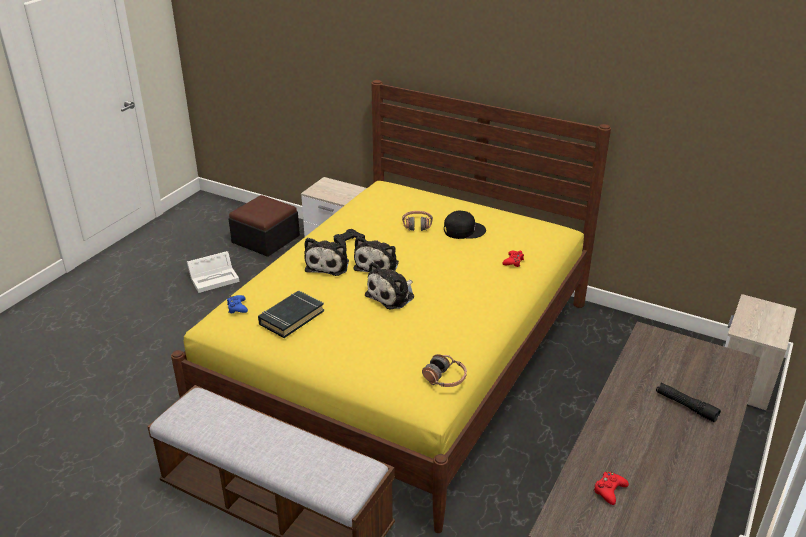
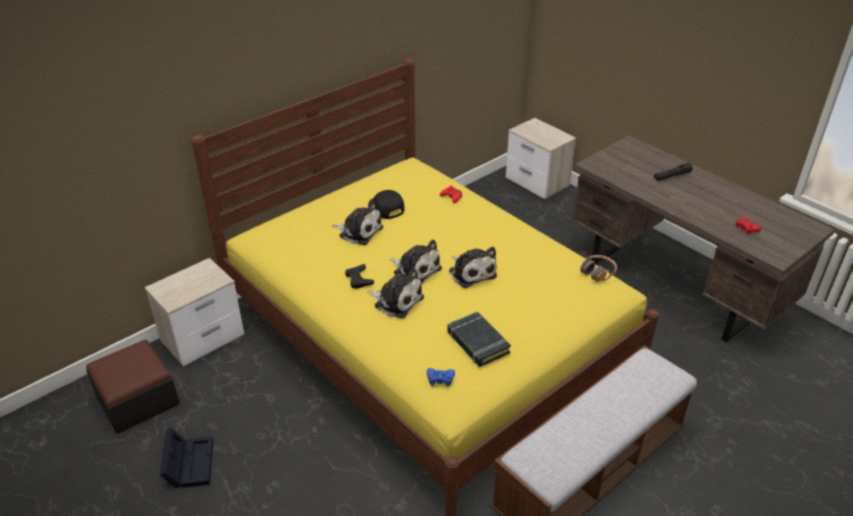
camera: 70 degrees left, 5 degrees up
white storage box [187,251,239,293] -> black storage box [160,428,213,488]
headphones [402,211,433,231] -> plush toy [332,201,383,245]
black cap [444,211,486,239] -> black cap turned 45 degrees counterclockwise [368,190,404,219]

